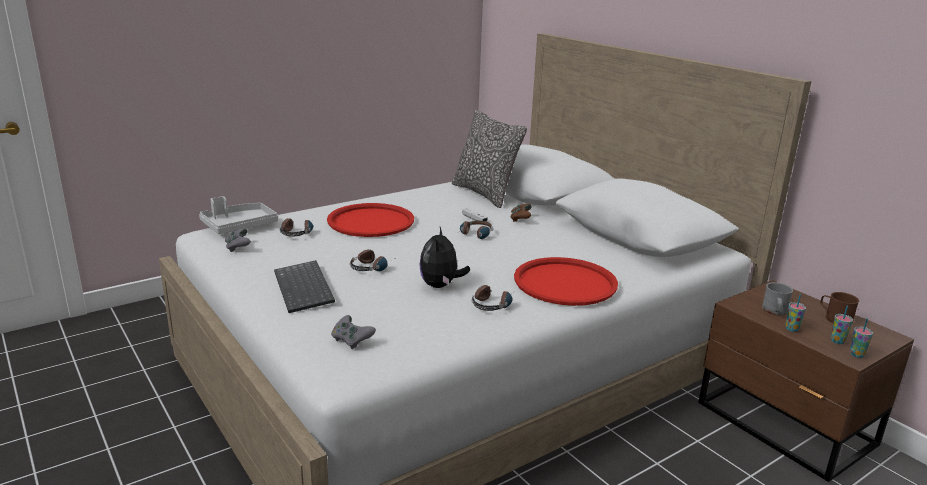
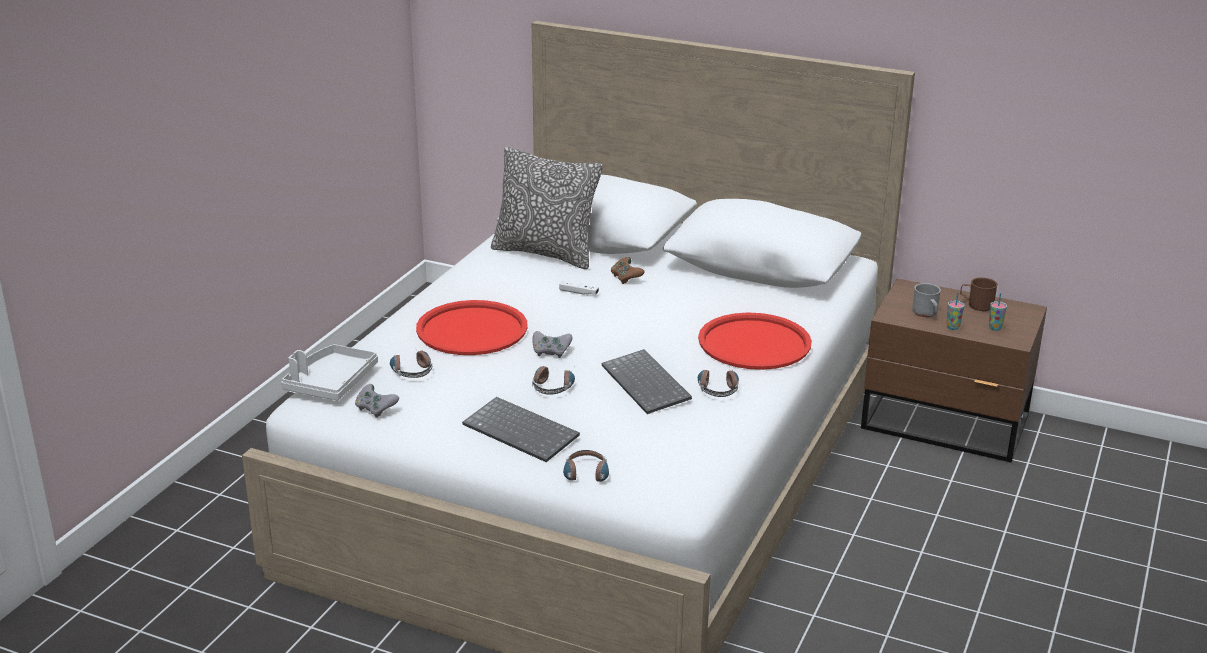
camera: 30 degrees left, 5 degrees up
grey game controller [331,315,376,349] -> grey game controller moved to [532,331,573,358]
plush toy [420,227,470,288] -> keyboard [602,349,692,414]
headphones [457,221,493,239] -> headphones moved to [563,450,609,488]
cup [850,318,873,358] -> none

